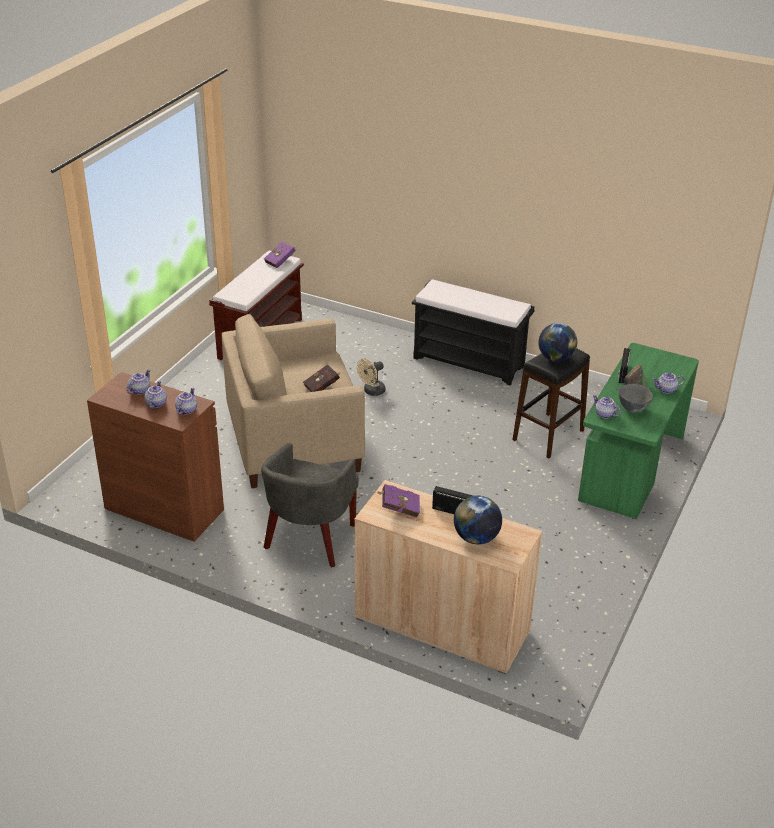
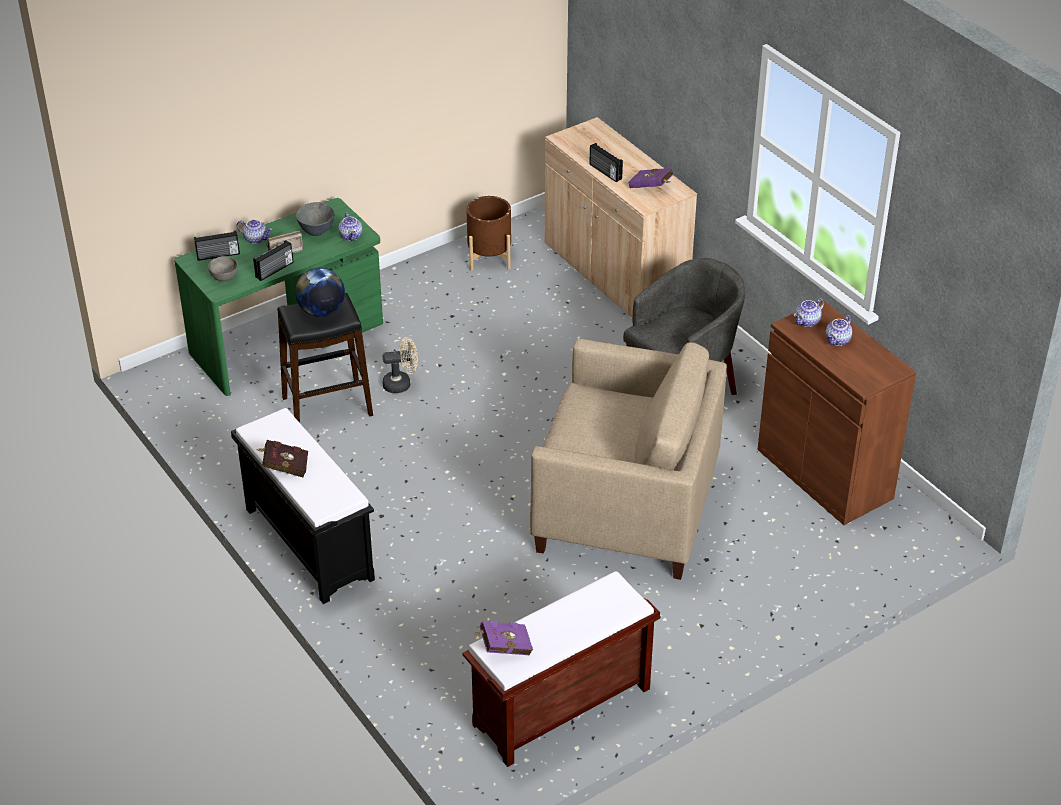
camera: 150 degrees left, 5 degrees up
teapot [126,369,150,395] -> none
red book [303,364,341,392] -> red book moved to [256,440,308,478]
beige fan [357,358,385,396] -> beige fan moved to [382,337,418,393]
globe [454,496,502,544] -> none
none -> radio [194,231,240,261]
none -> grey bowl [208,256,238,281]
none -> brown planter [466,196,511,271]

